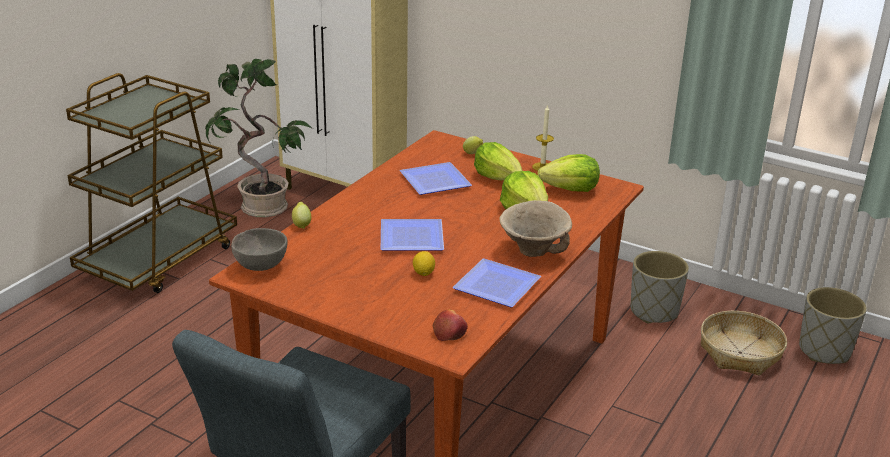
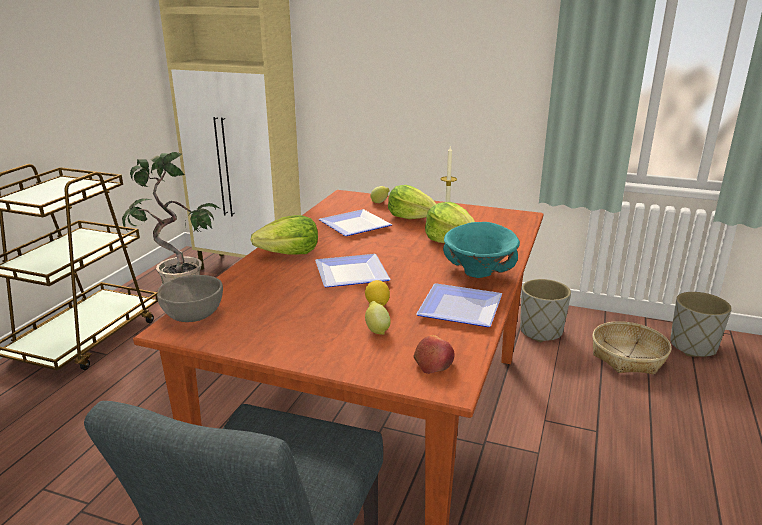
camera: 10 degrees left, 5 degrees down
lemon [292,202,311,229] -> lemon moved to [365,301,391,335]
beige bowl [500,200,572,257] -> turquoise bowl [443,222,520,278]
lettuce [537,154,600,192] -> lettuce moved to [251,215,318,255]

